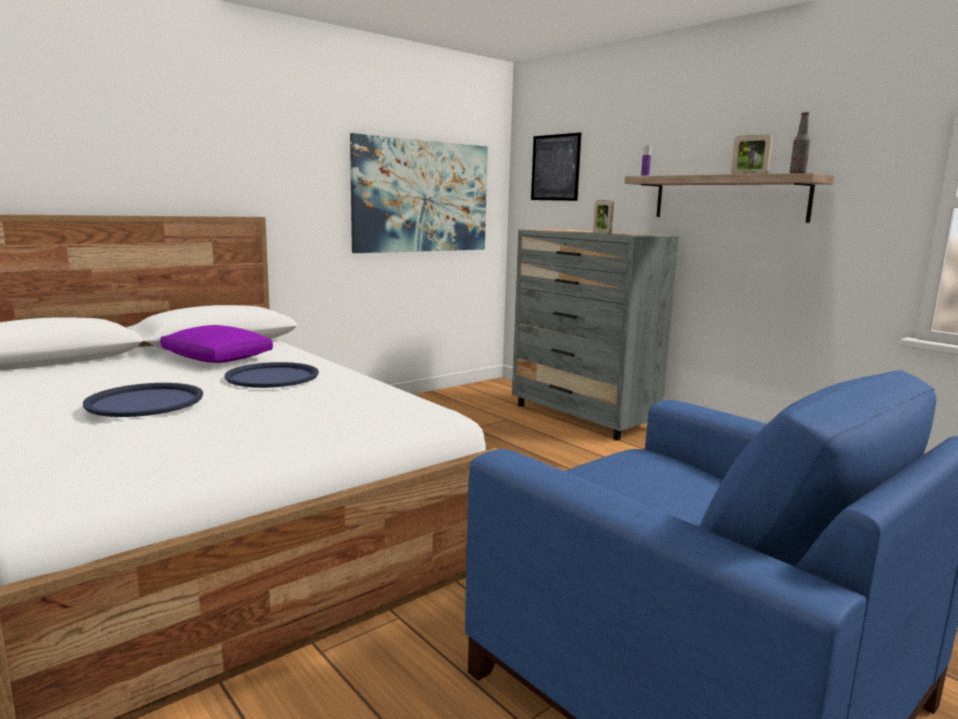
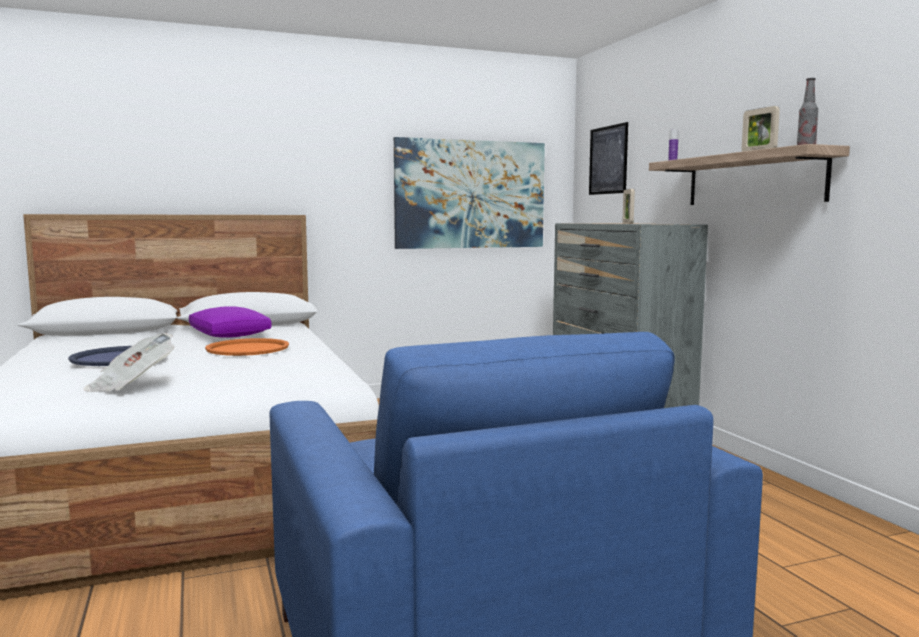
camera: 20 degrees right, 5 degrees down
blue tray [224,362,319,388] -> orange tray [205,338,289,356]
none -> newspaper [84,333,174,392]

